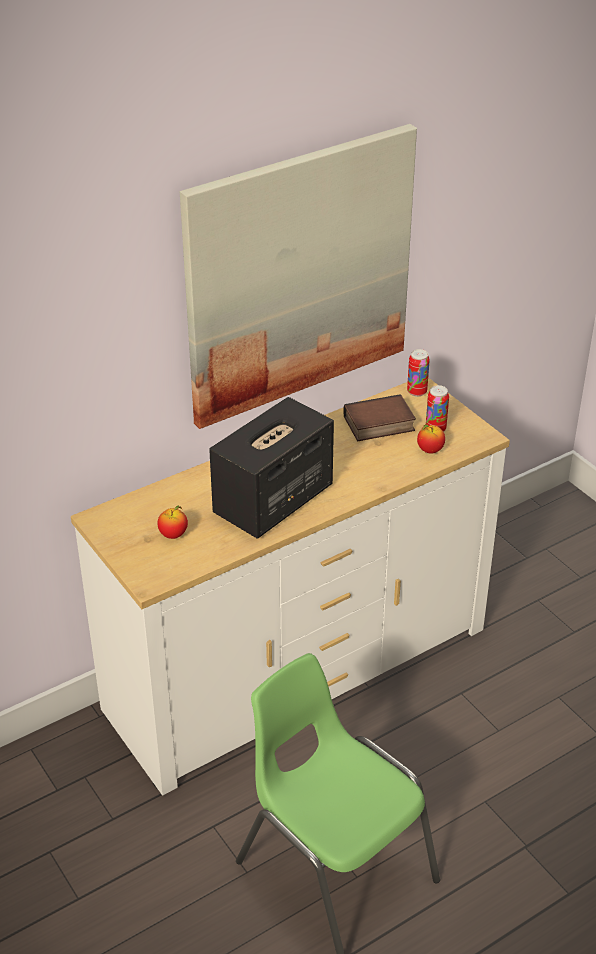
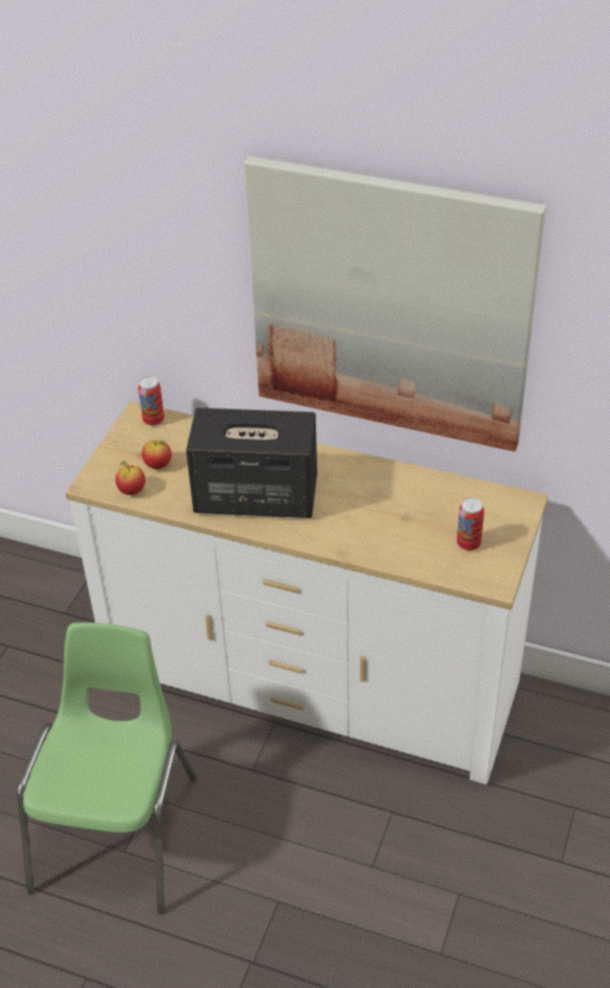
camera: 55 degrees right, 5 degrees up
book [343,394,416,441] -> none
can [407,349,430,397] -> can moved to [138,376,164,426]
apple [417,424,445,454] -> apple moved to [115,461,145,495]

